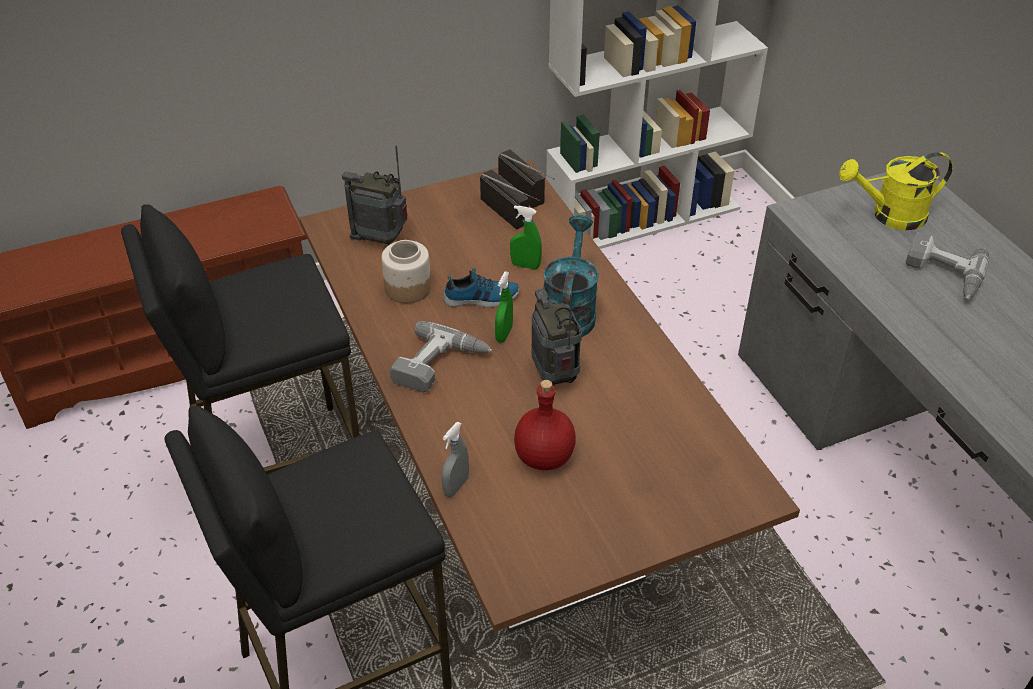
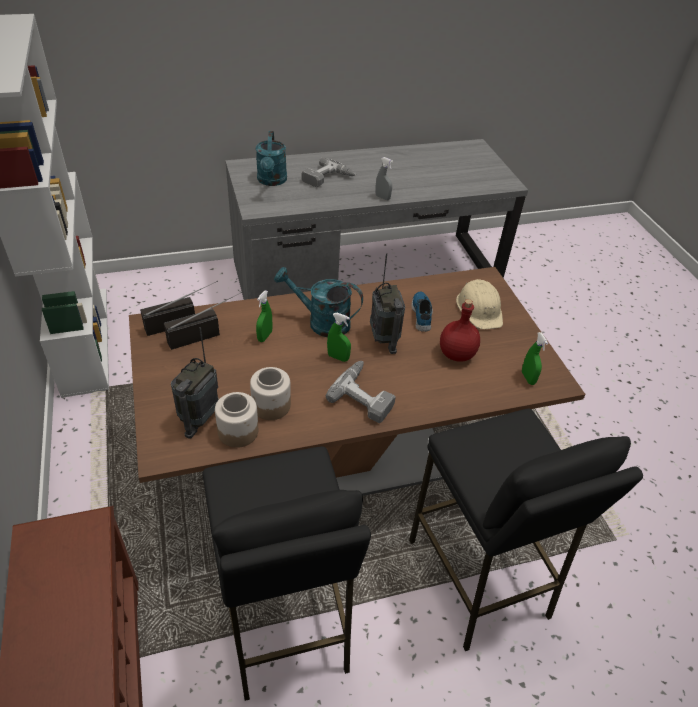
camera: 85 degrees left, 0 degrees up
grey spray bottle [441,422,469,497] -> grey spray bottle moved to [376,157,393,200]
shoe [443,268,519,308] -> shoe moved to [412,292,433,332]
radio [531,289,582,385] -> radio turned 90 degrees counterclockwise [370,253,405,354]
yellow watering can [839,152,953,230] -> turquoise watering can [256,131,287,186]
none -> jar [215,392,258,448]
none -> beige hard hat [456,279,503,329]
none -> green spray bottle [522,332,548,385]

